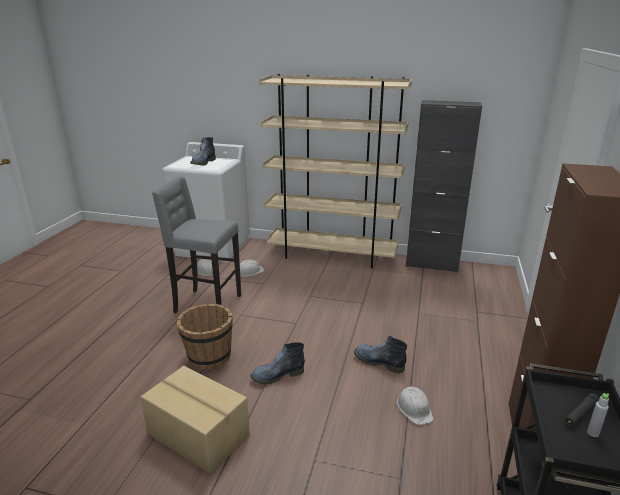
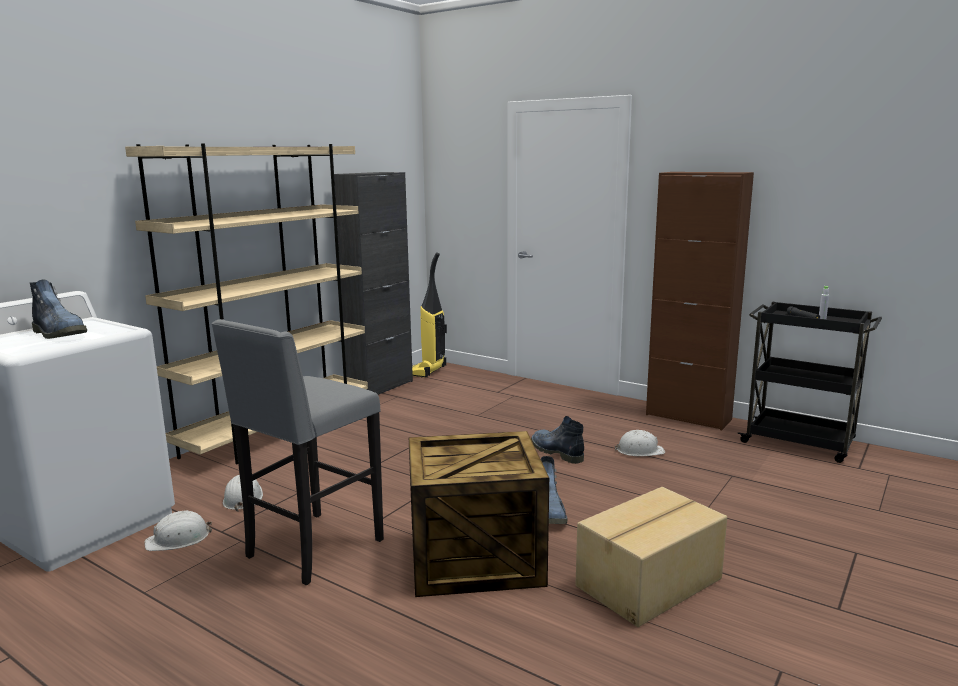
camera: 70 degrees left, 10 degrees down
brown bucket [177,304,233,370] -> crate [409,431,549,597]
boot [354,336,407,373] -> boot turned 90 degrees clockwise [531,416,584,464]
none -> vacuum cleaner [412,252,447,378]

